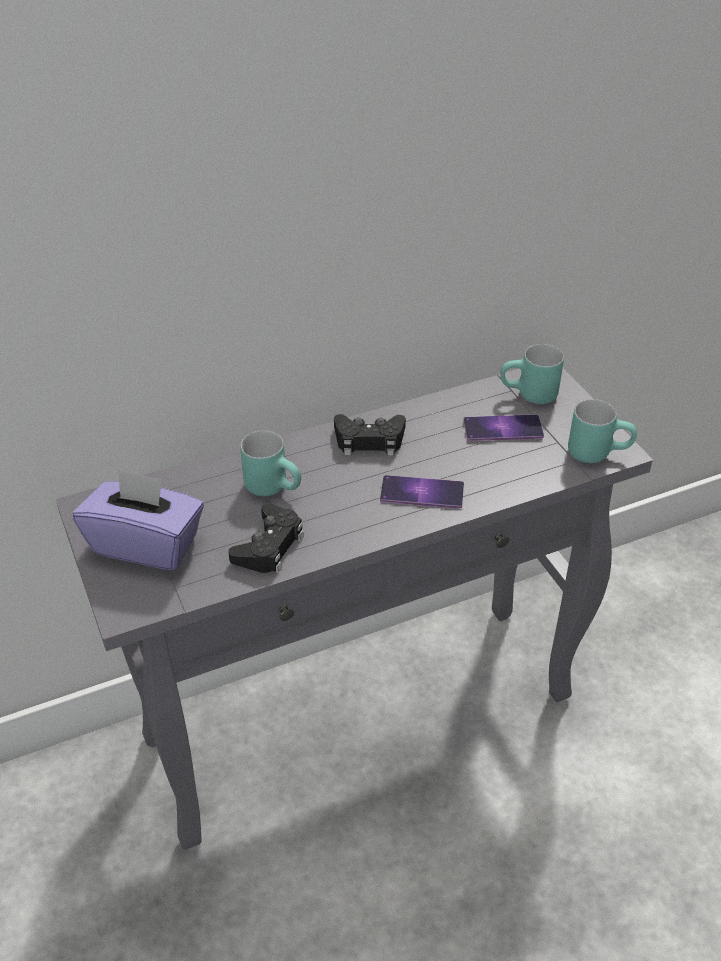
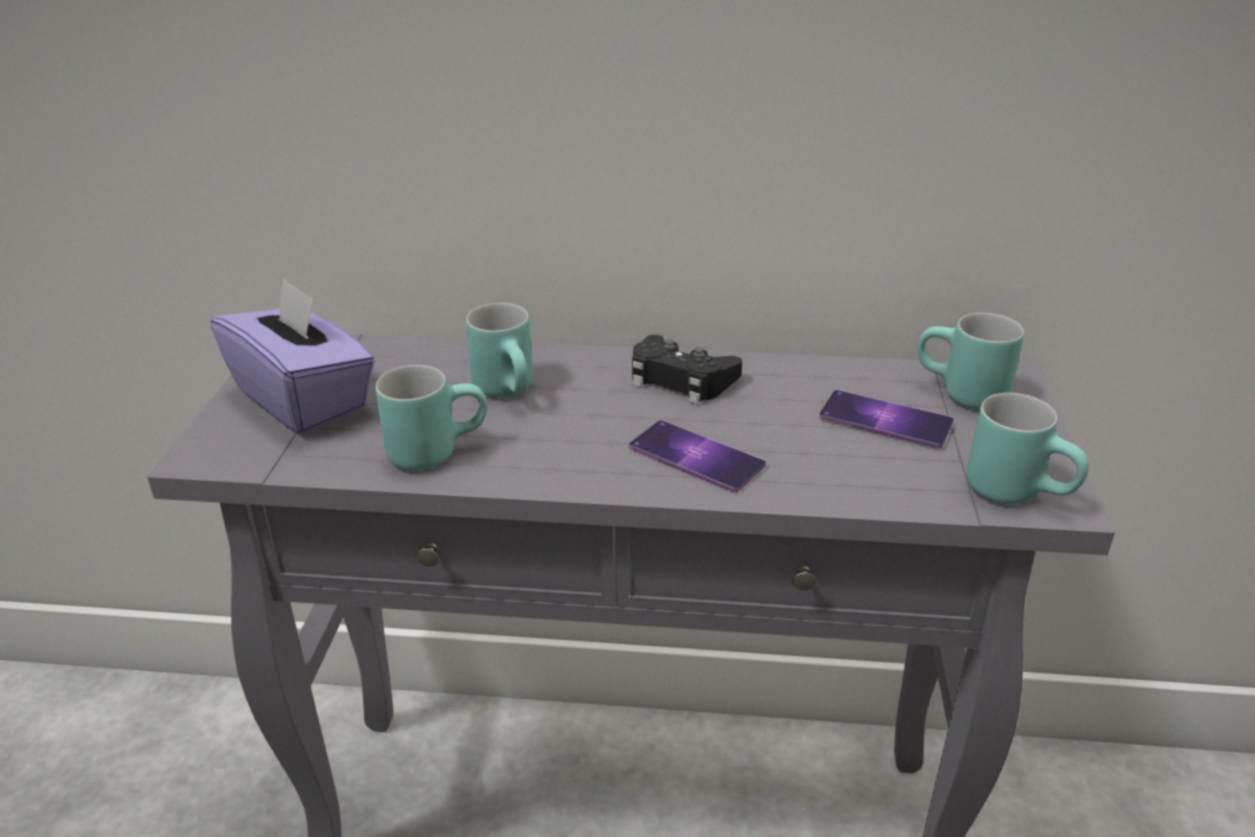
camera: 30 degrees right, 10 degrees down
black game controller [228,503,304,573] -> turquoise mug [376,365,487,471]

